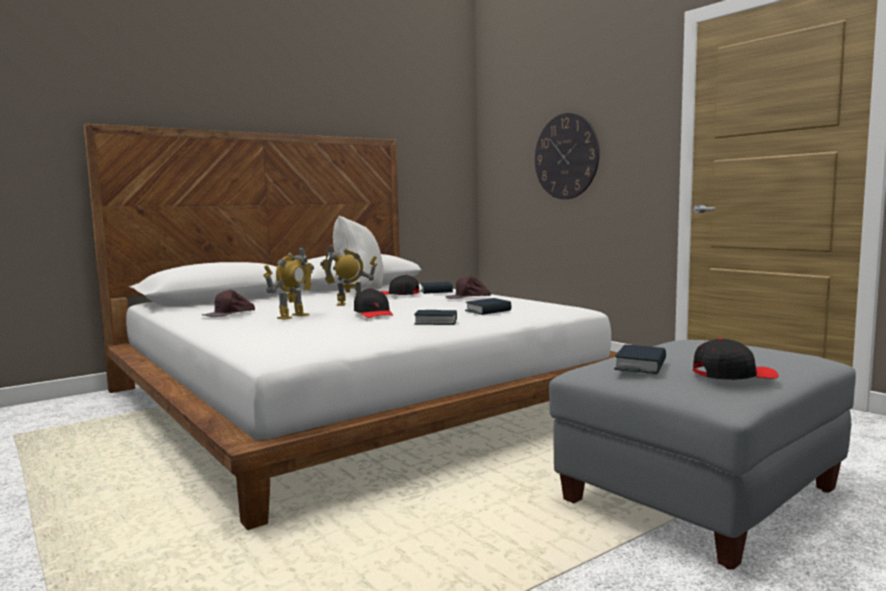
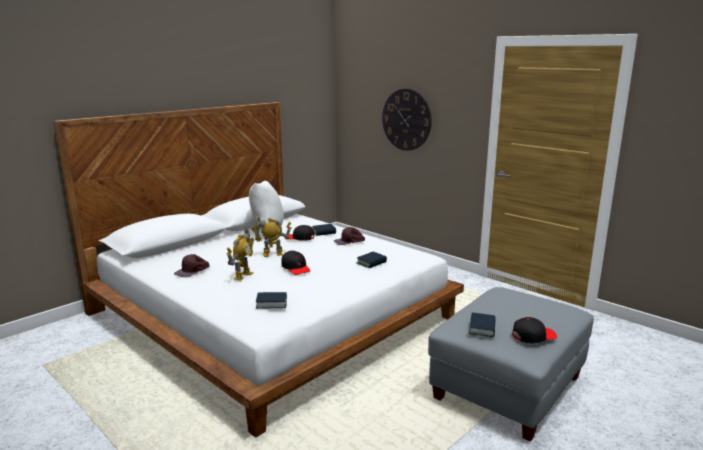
camera: 10 degrees left, 10 degrees up
book [414,310,457,325] -> book moved to [256,292,287,309]

